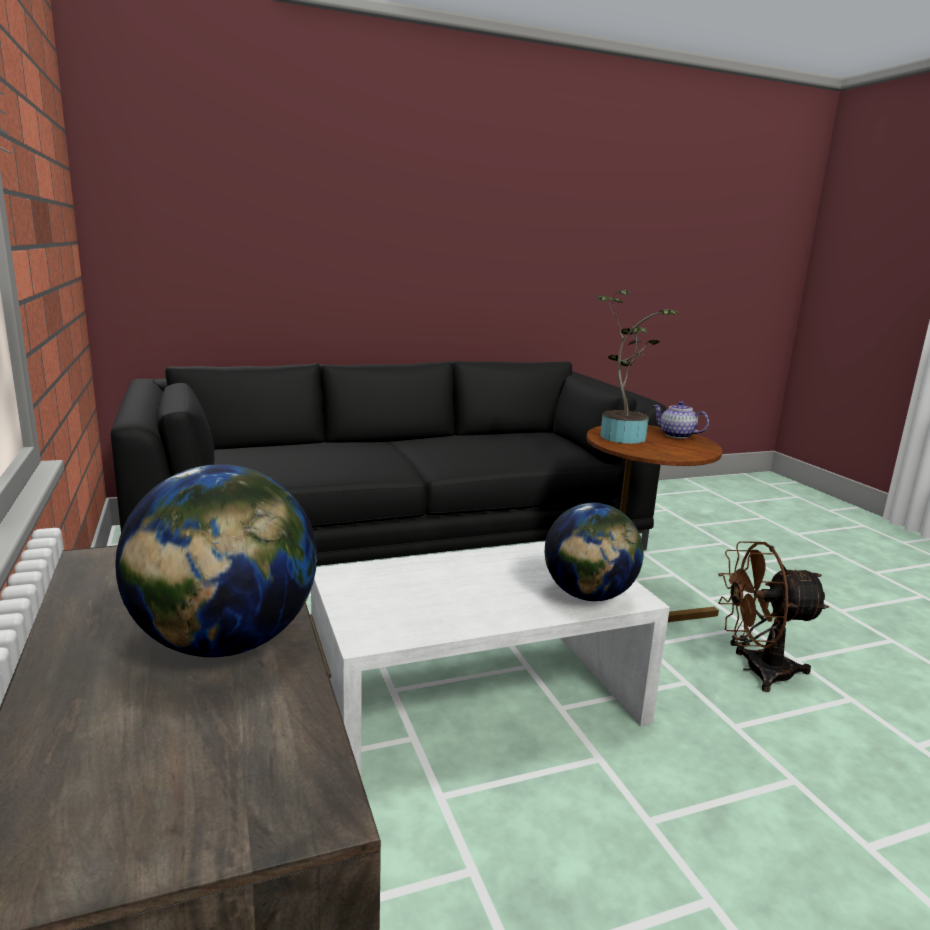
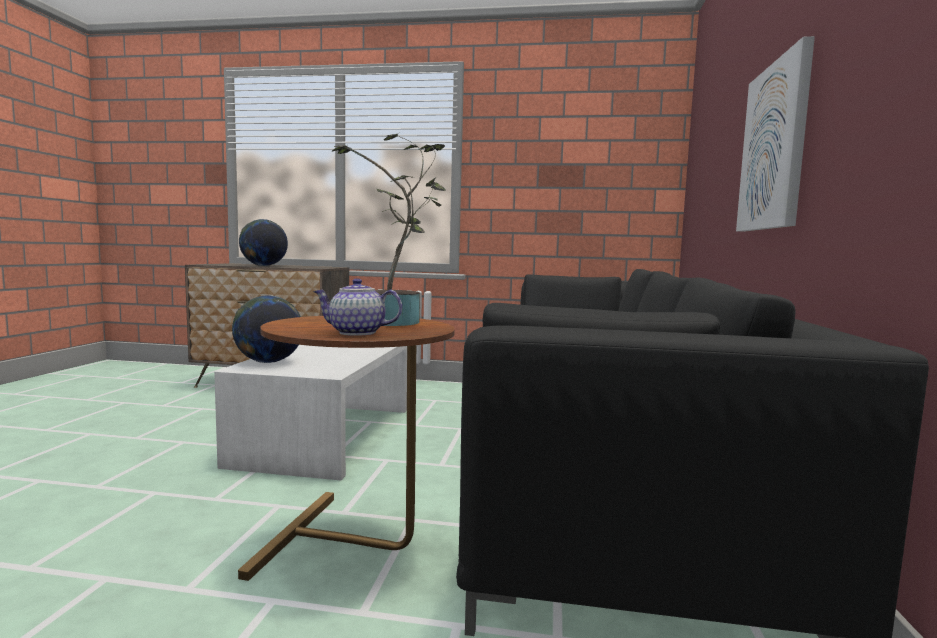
camera: 120 degrees right, 10 degrees down
teapot [653,401,709,439] -> teapot turned 150 degrees counterclockwise [313,278,402,336]
brown fan [718,541,829,692] -> none
none -> picture [736,36,815,232]

